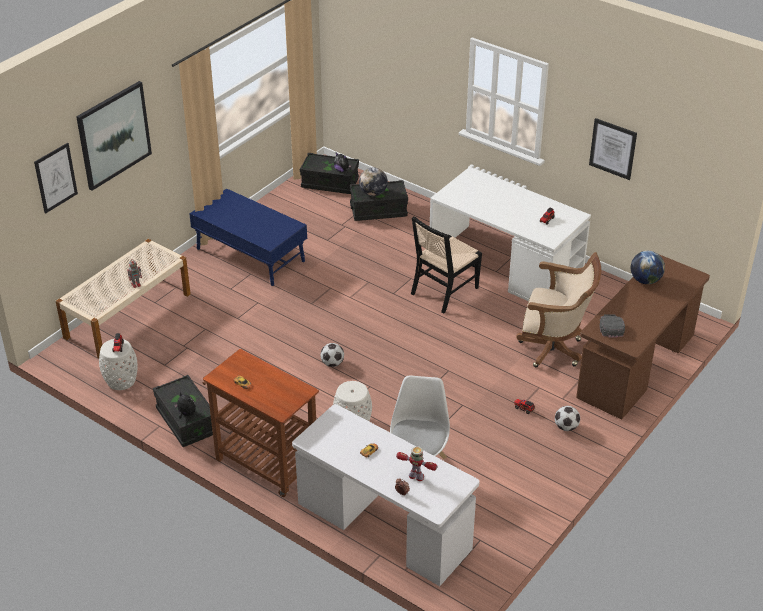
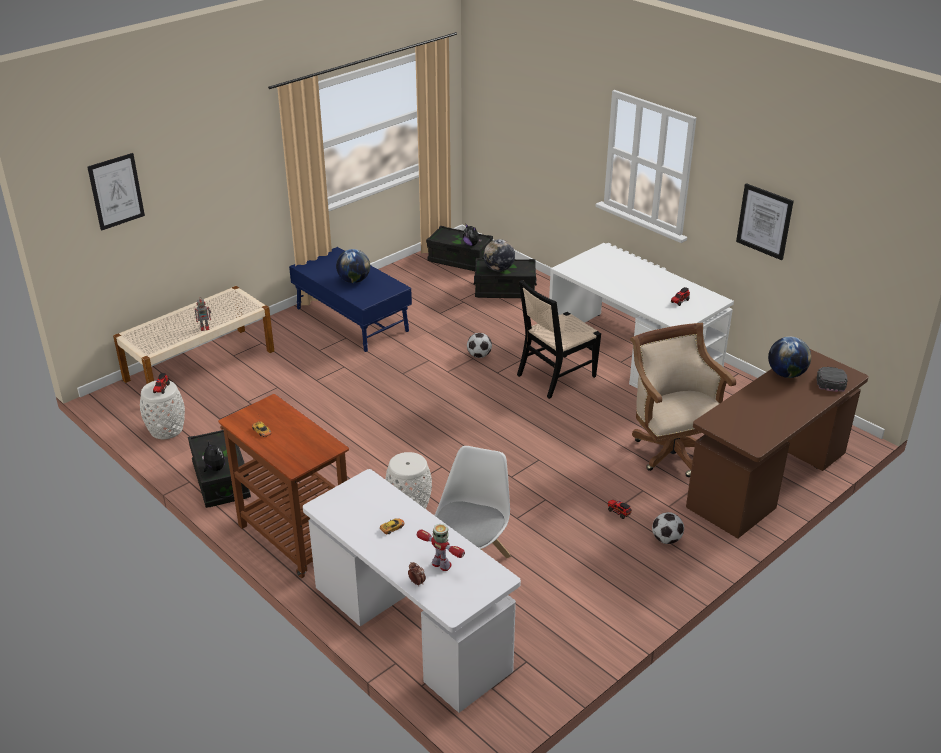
camera: 10 degrees right, 5 degrees down
picture [76,81,152,191] -> none
football [320,343,344,367] -> football moved to [467,333,492,358]
office chair [516,252,601,368] -> office chair turned 135 degrees counterclockwise [630,323,736,477]
black cap [600,314,625,338] -> black cap moved to [817,367,848,392]
none -> globe [336,249,370,283]

